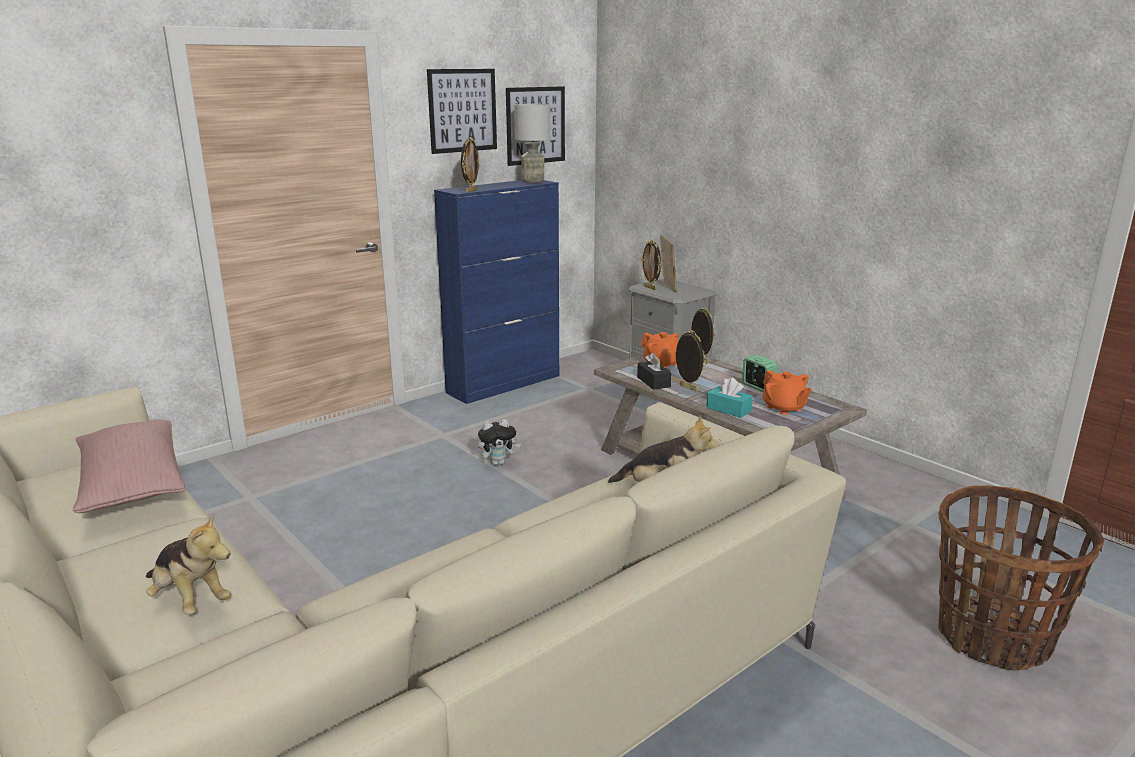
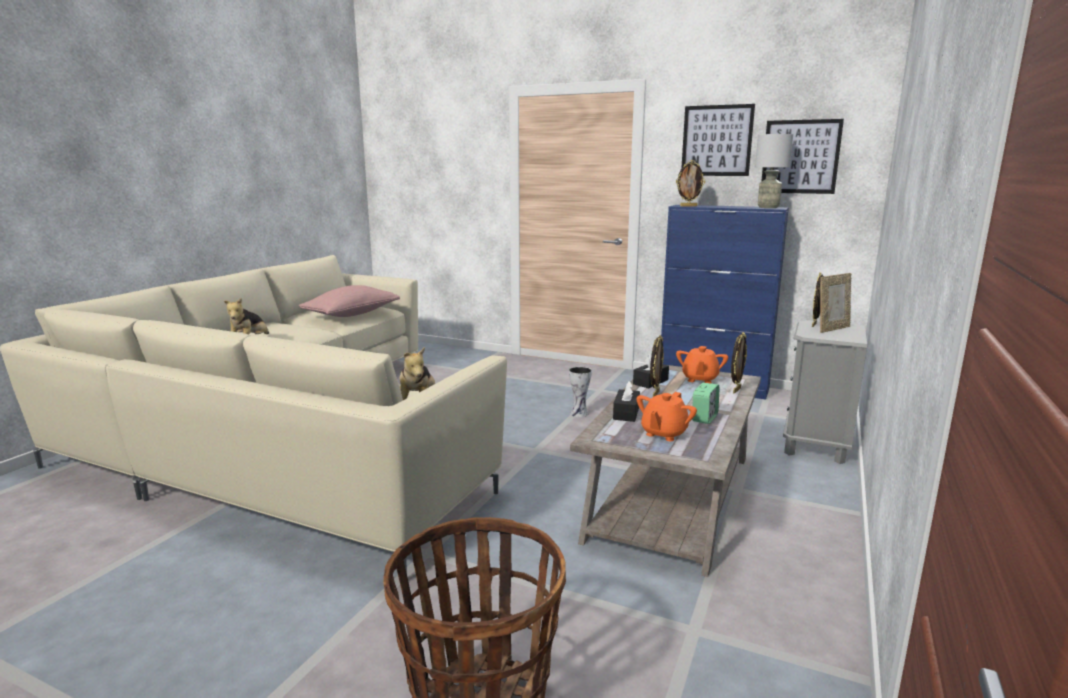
camera: 65 degrees right, 5 degrees down
plush toy [478,419,521,465] -> vase [569,366,592,417]
turquoise tissue box [706,378,753,418] -> black tissue box [613,380,640,422]

